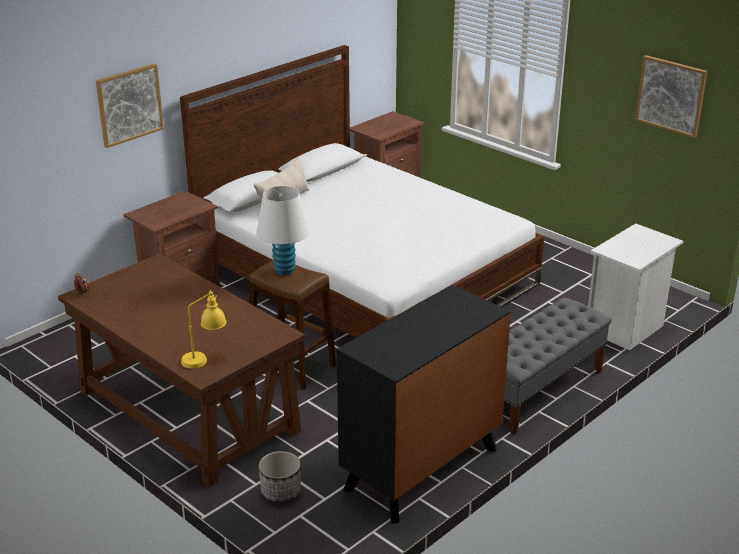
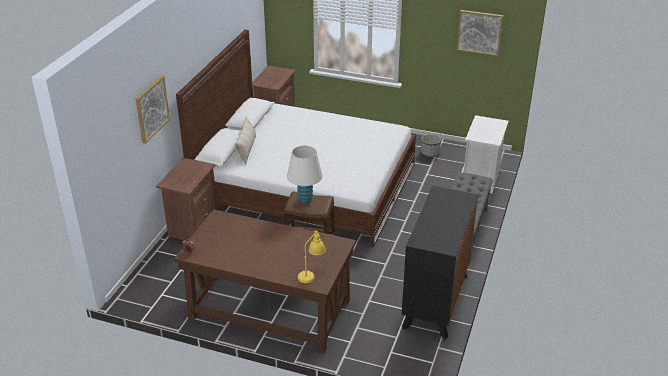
camera: 25 degrees left, 5 degrees up
planter [259,451,301,503] -> planter moved to [421,134,441,157]

